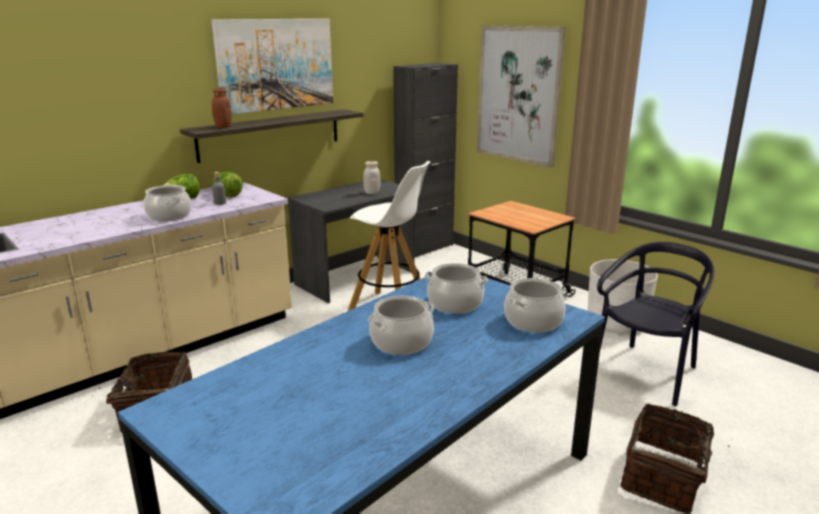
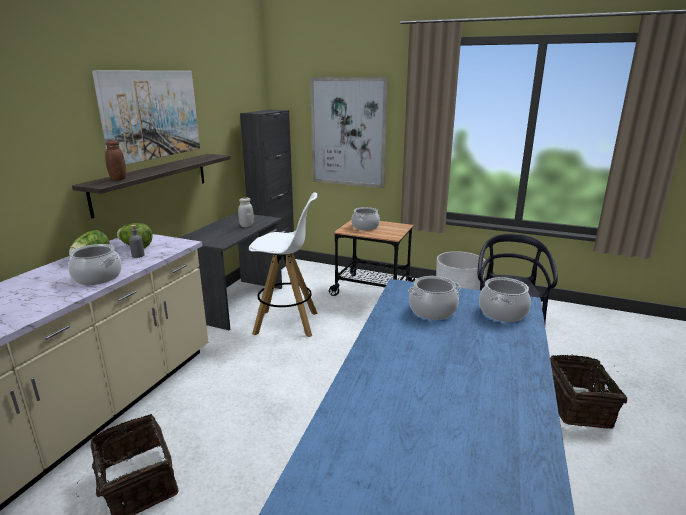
camera: 25 degrees left, 0 degrees up
cooking pot [368,296,434,355] -> cooking pot moved to [351,207,380,230]

